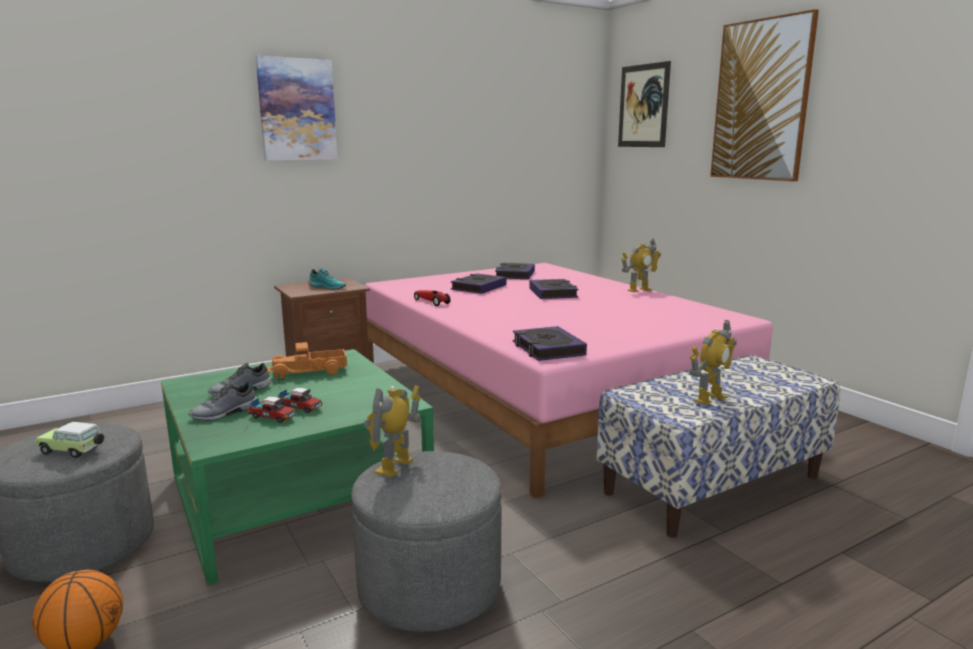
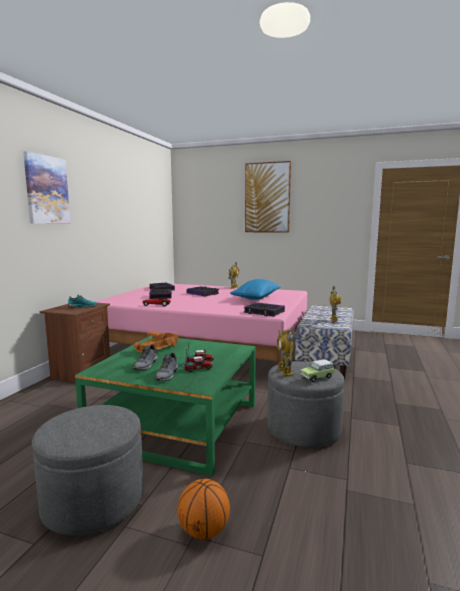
camera: 40 degrees left, 5 degrees down
toy car [35,422,104,458] -> toy car moved to [300,359,335,382]
picture [618,61,671,147] -> none
none -> blue pillow [230,279,281,300]

